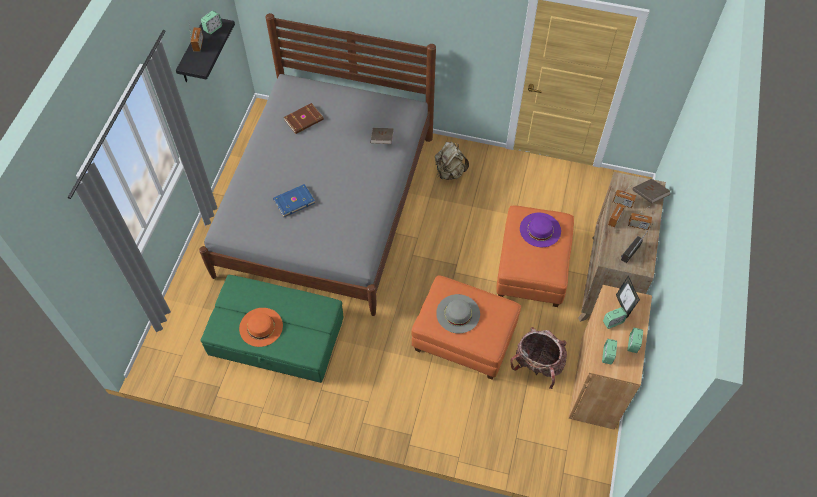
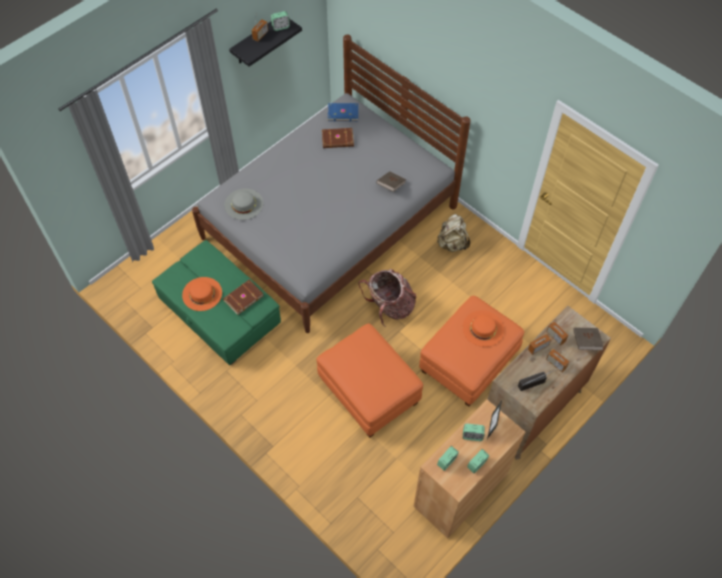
camera: 30 degrees right, 0 degrees up
blue book [273,184,315,217] -> blue book moved to [328,103,358,122]
grey hat [436,294,480,333] -> grey hat moved to [224,189,263,220]
backpack [510,327,567,389] -> backpack moved to [359,269,416,327]
purple hat [520,213,561,247] -> orange hat [463,310,504,347]
none -> brown book [223,280,264,315]

